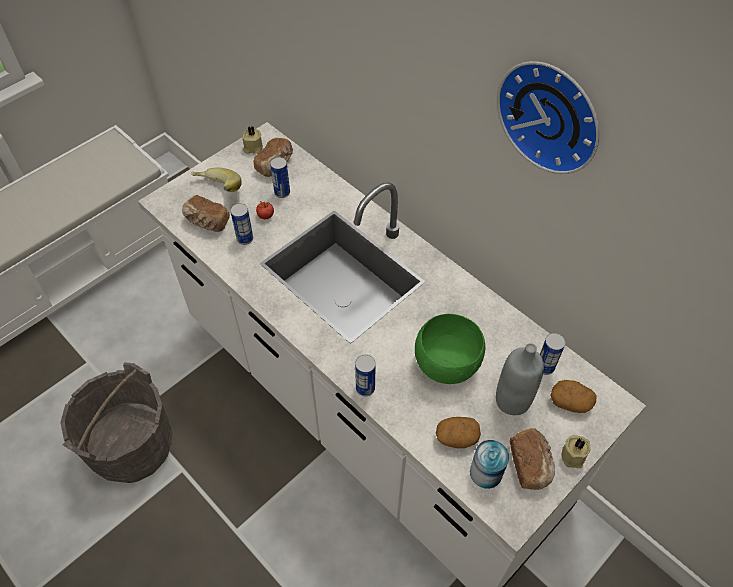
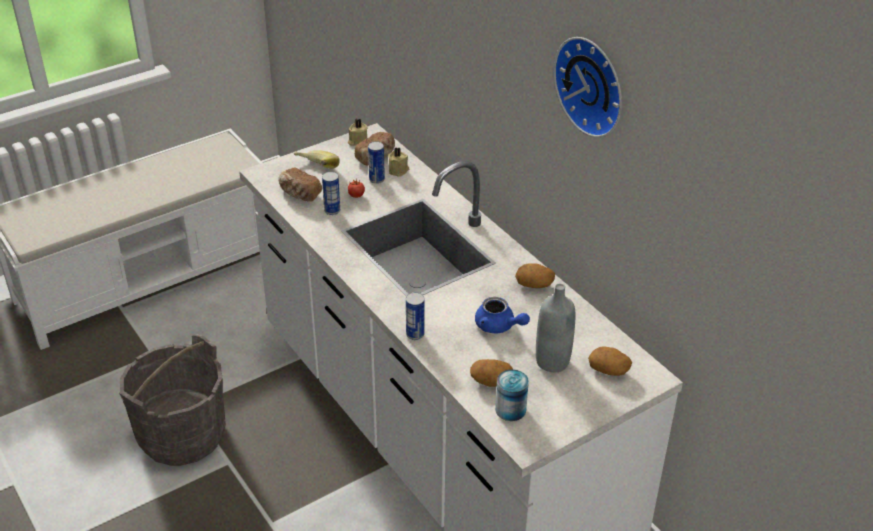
camera: 10 degrees right, 15 degrees down
green bowl [415,314,485,384] -> blue teapot [475,297,530,334]
bread [510,428,555,490] -> none
can [540,333,566,375] -> none
beige candle [561,435,591,469] -> beige candle moved to [388,147,409,177]
none -> potato [515,263,555,288]

